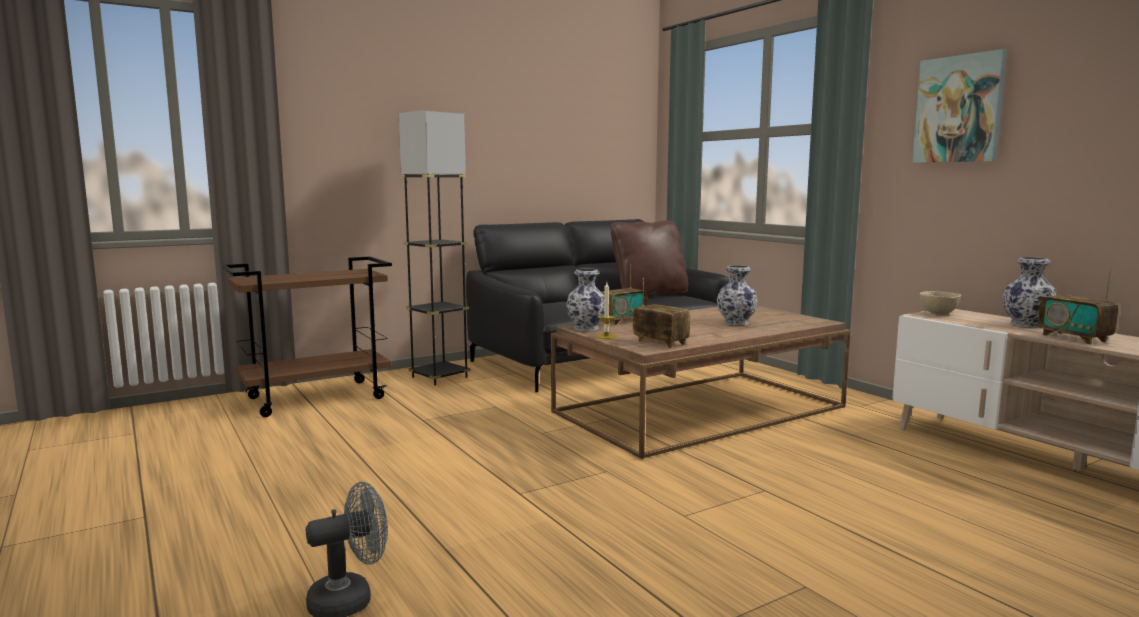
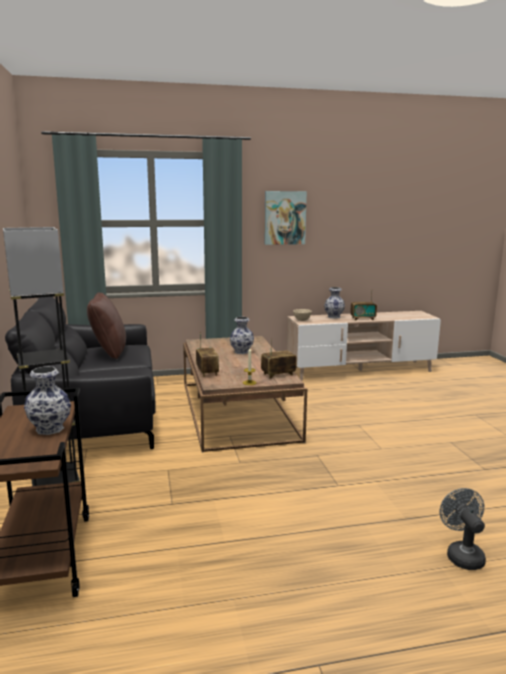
camera: 70 degrees left, 5 degrees up
vase [566,268,605,331] -> vase moved to [24,366,71,435]

